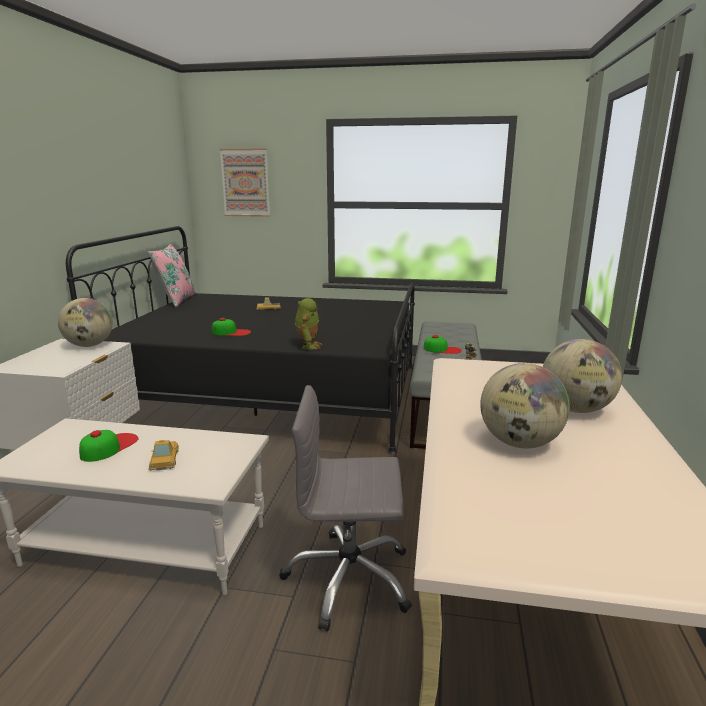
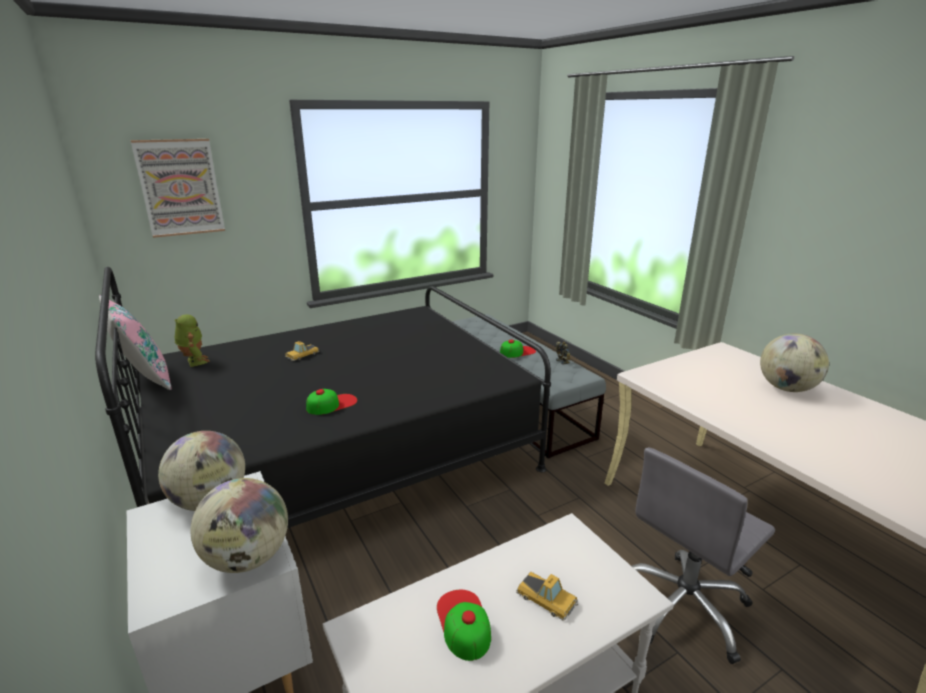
camera: 40 degrees left, 5 degrees up
toy robot [295,298,322,349] -> toy robot moved to [175,314,210,367]
globe [480,363,570,448] -> globe moved to [190,478,288,573]

